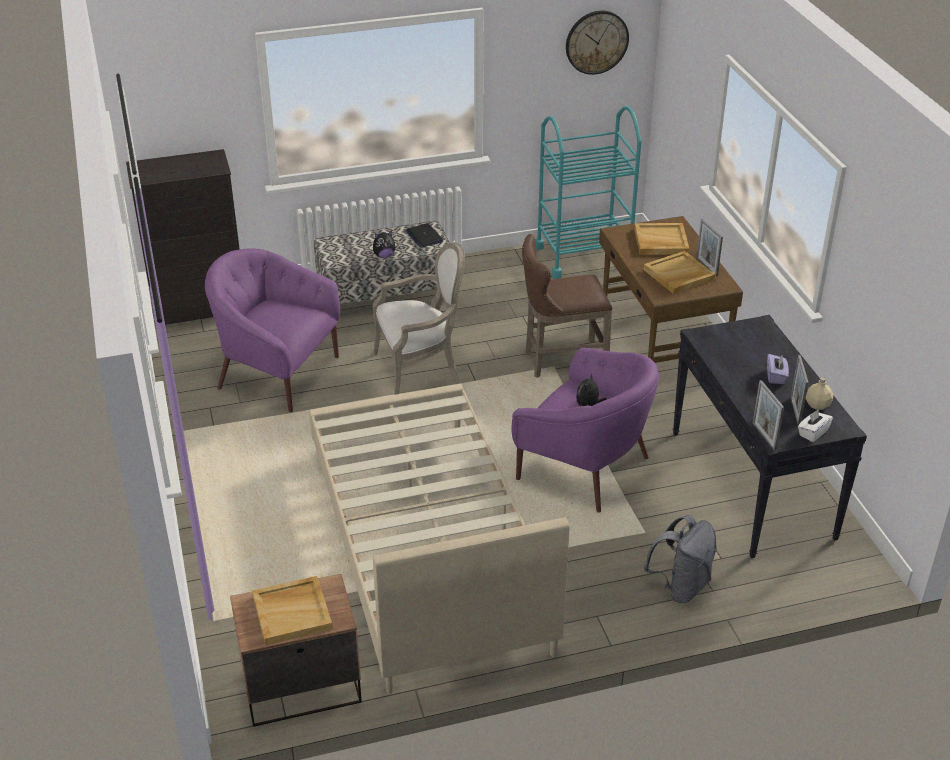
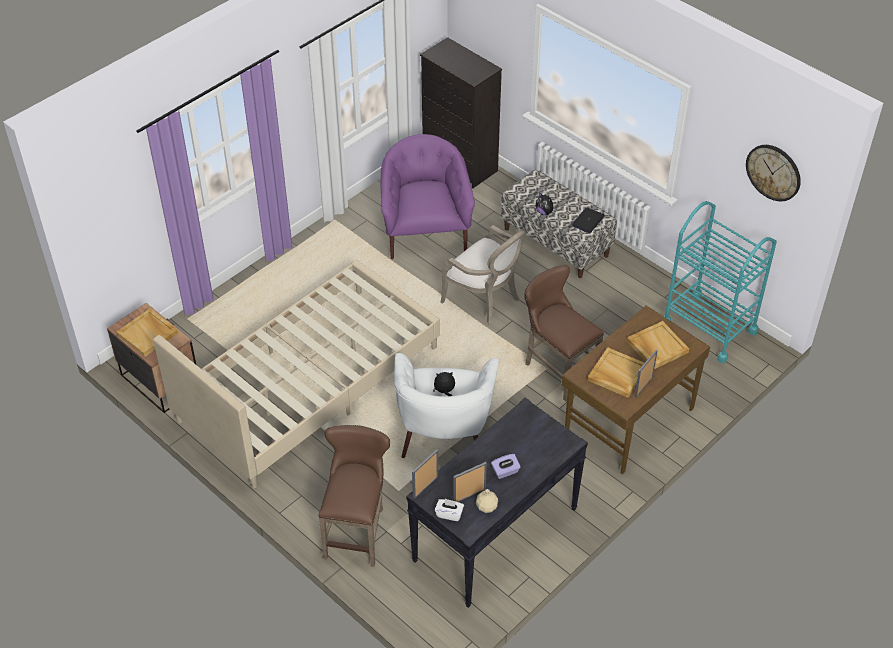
camera: 60 degrees right, 10 degrees up
purple armchair [511,348,659,513] -> white armchair [394,353,499,458]
grey backpack [644,515,717,603] -> brown stool [319,425,390,567]

